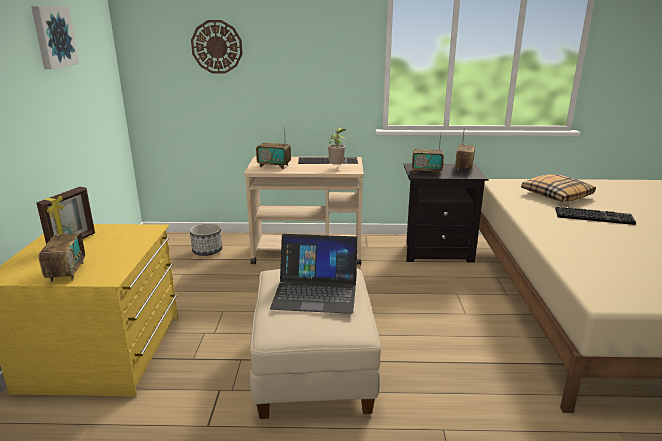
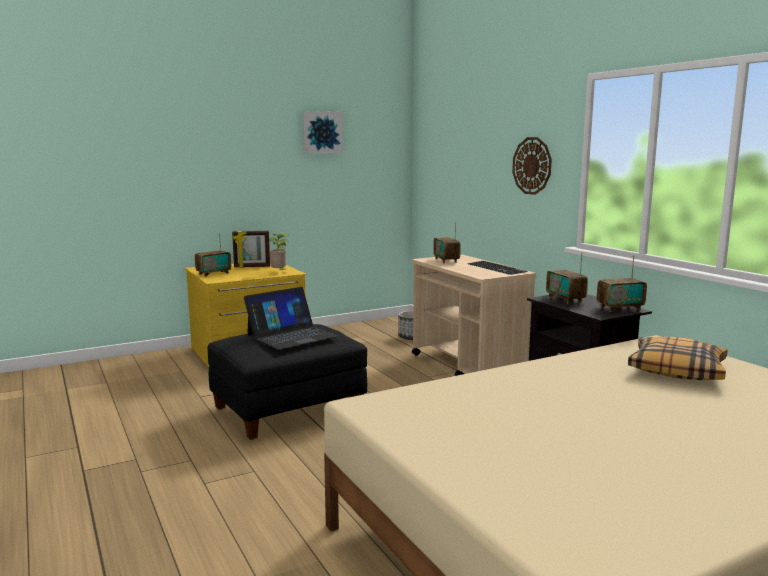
camera: 60 degrees right, 10 degrees down
wall clock [191,20,243,74] -> wall clock moved to [512,137,552,195]
beige ottoman [250,268,381,419] -> black ottoman [208,324,367,440]
laptop [270,234,358,314] -> laptop turned 105 degrees counterclockwise [244,287,337,350]
potted plant [328,128,346,165] -> potted plant moved to [269,234,289,270]
keyboard [556,207,636,225] -> none

